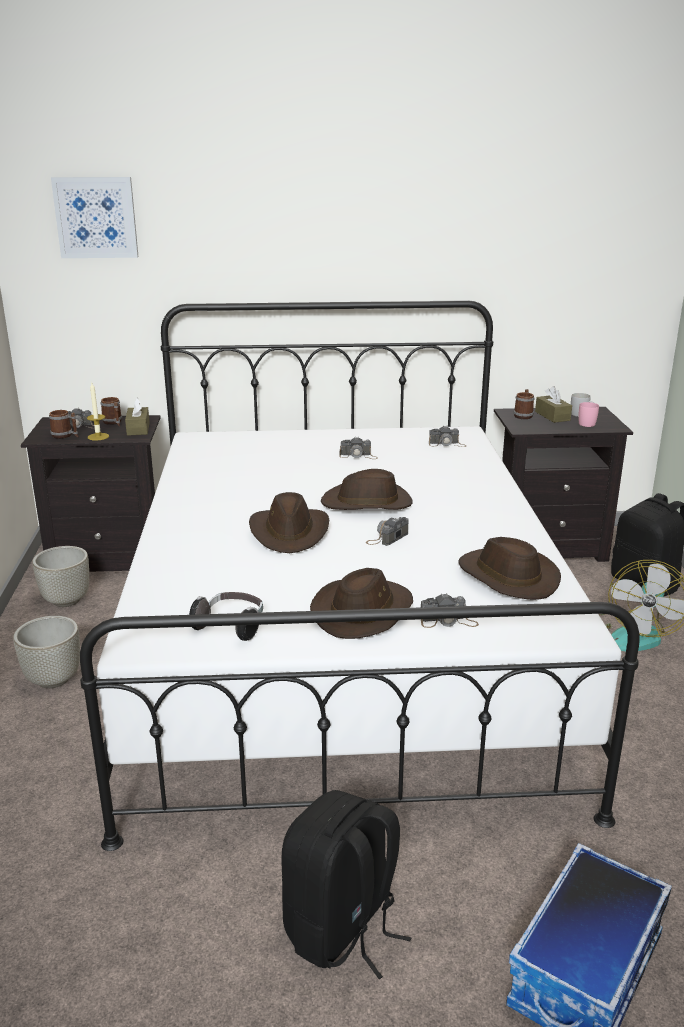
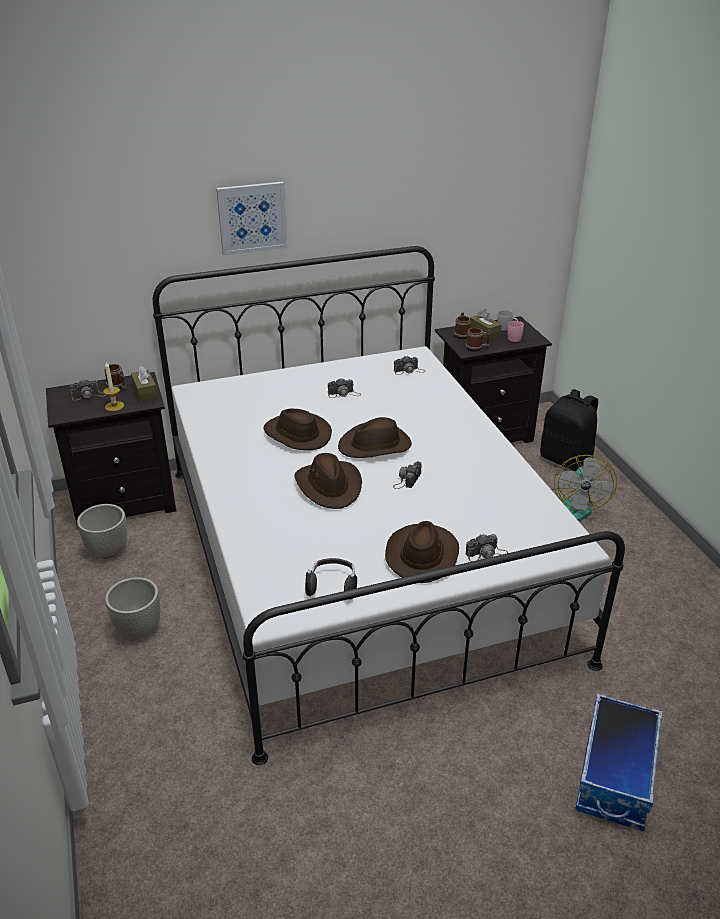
camera: 15 degrees left, 10 degrees up
mug [49,410,79,439] -> mug moved to [466,328,490,352]
picture [51,177,138,258] -> picture moved to [216,182,287,256]
black backpack [281,790,411,979] -> none
brown hat [459,537,561,600] -> brown hat moved to [264,408,332,450]

